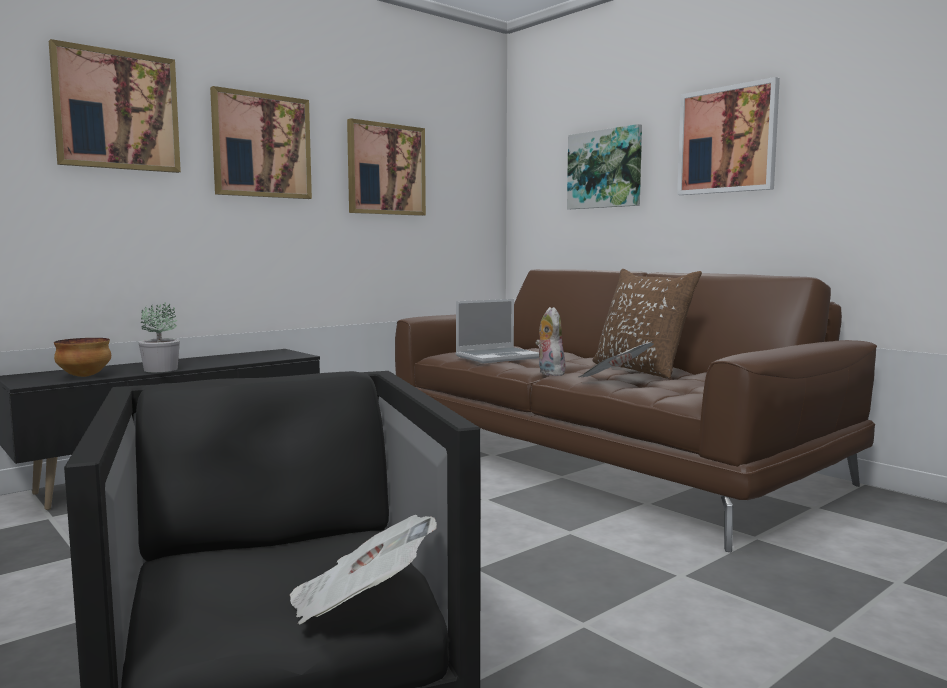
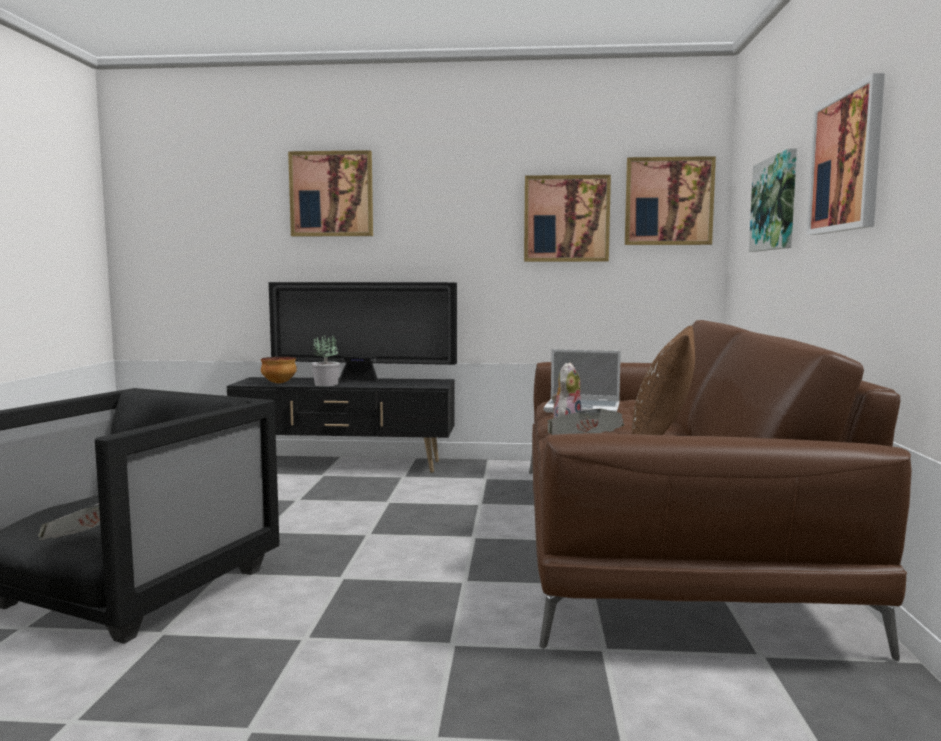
camera: 45 degrees right, 0 degrees up
picture [210,86,312,199] -> picture moved to [625,156,716,245]
none -> television [269,282,457,382]

